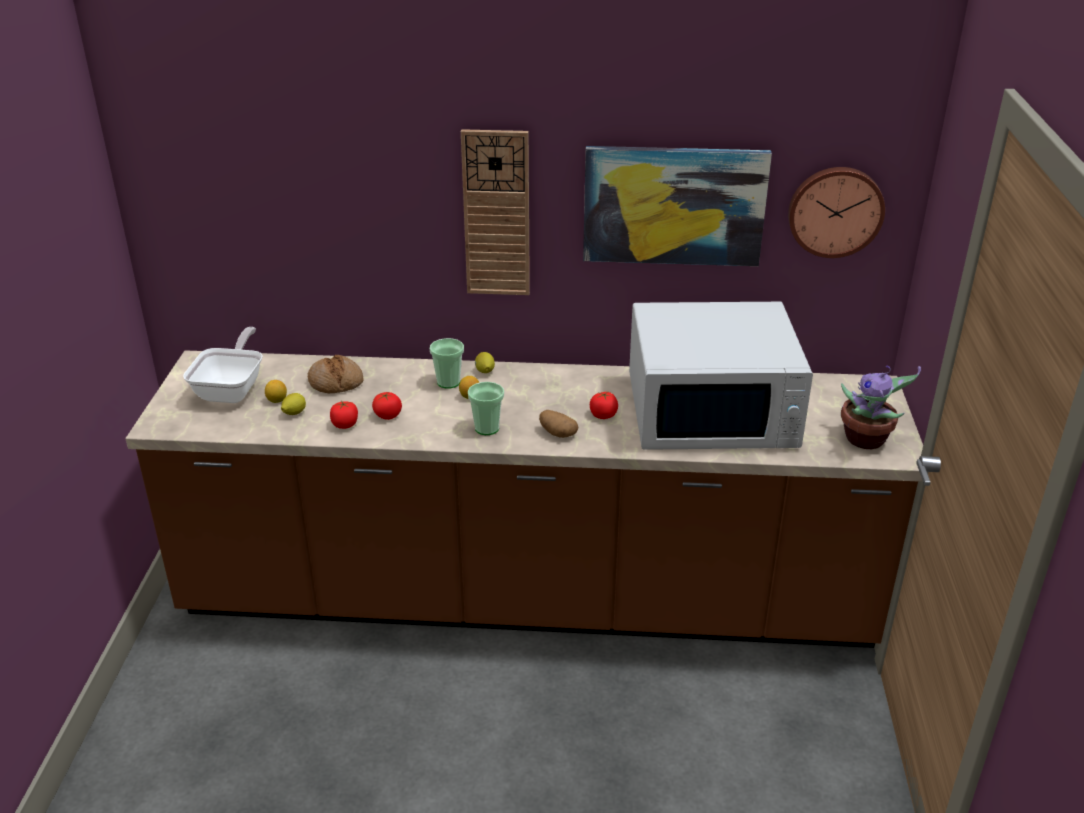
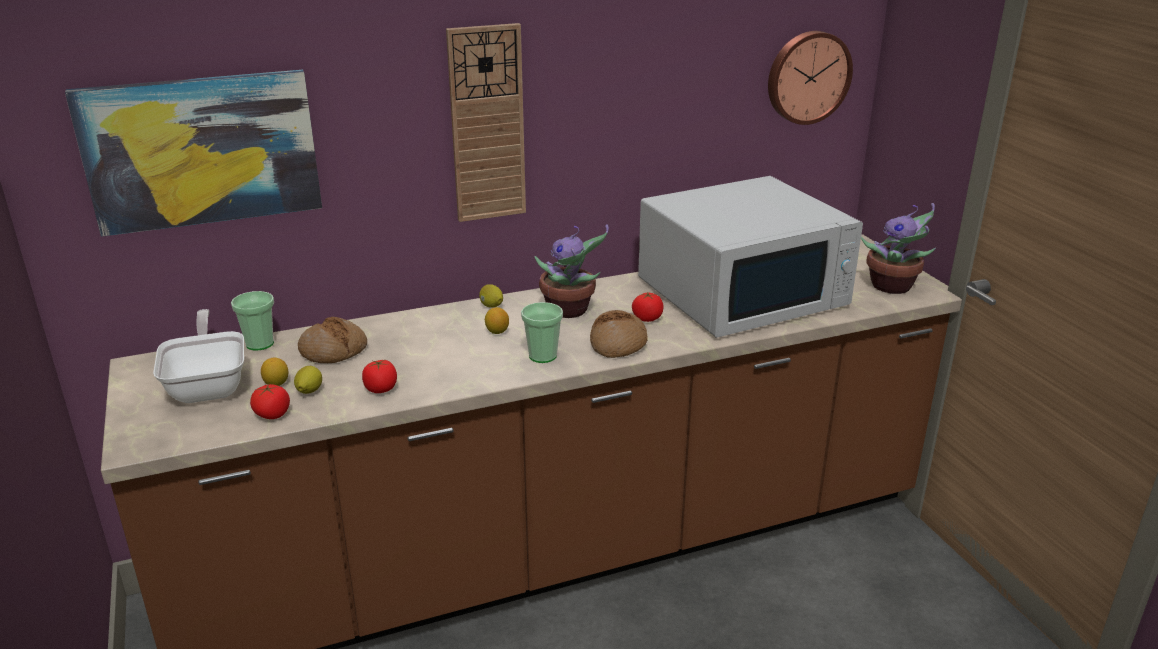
camera: 25 degrees left, 5 degrees down
tomato [372,392,402,420] -> tomato moved to [250,384,290,419]
cup [430,338,464,389] -> cup moved to [231,291,274,351]
potato [539,410,578,438] -> bread [590,310,648,358]
picture [583,146,772,266] -> picture moved to [65,70,322,237]
none -> potted plant [535,224,609,318]

